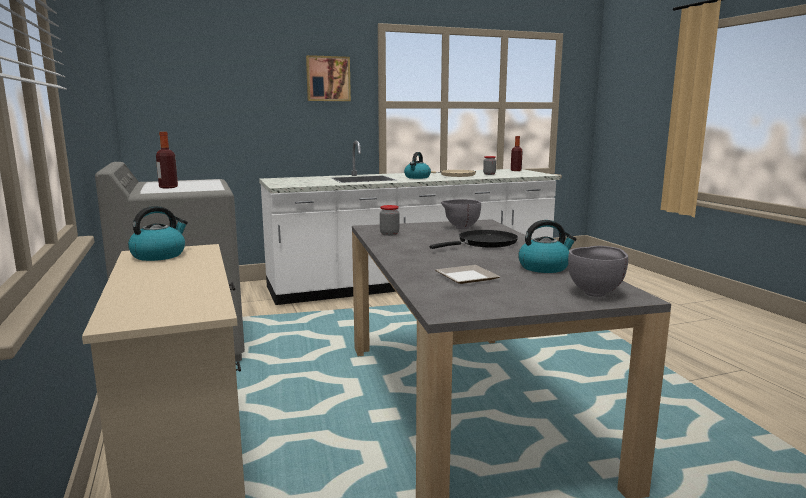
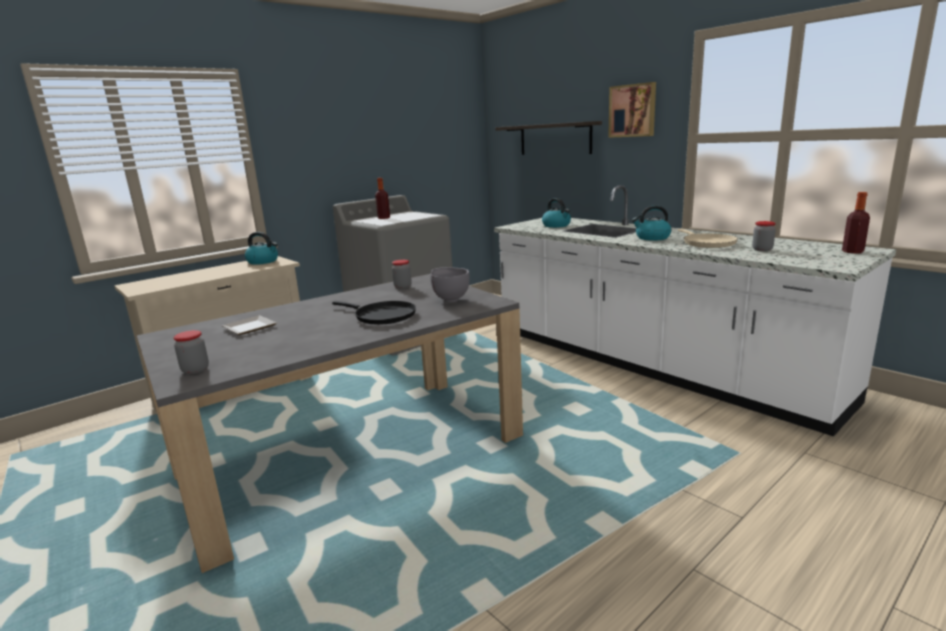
camera: 70 degrees right, 5 degrees up
kettle [518,220,577,273] -> kettle moved to [542,198,571,228]
grey bowl [568,246,628,297] -> jar [173,330,209,374]
none -> shelf [495,121,602,155]

